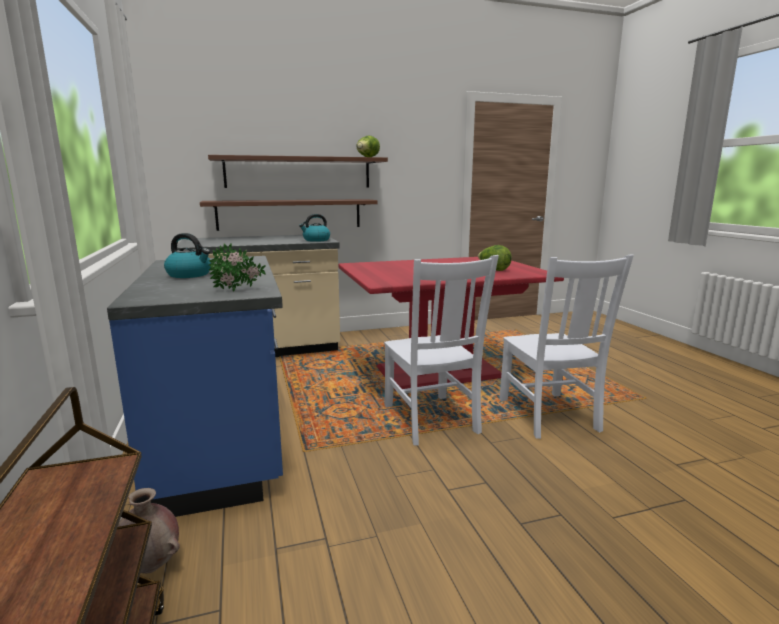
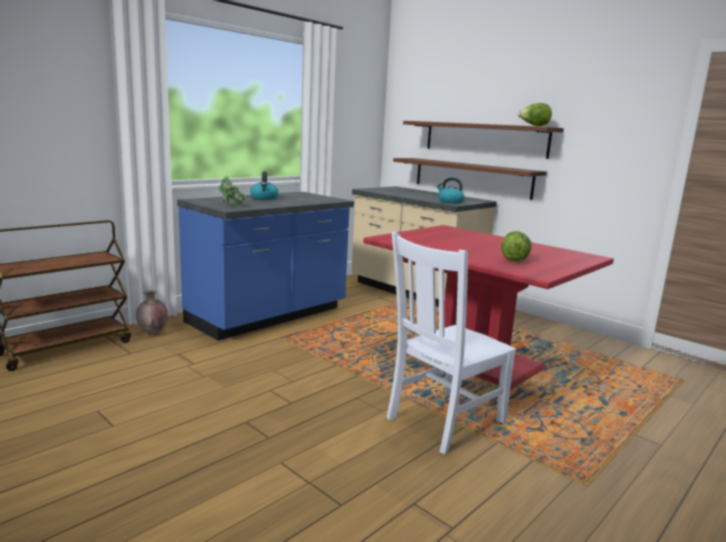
camera: 60 degrees right, 0 degrees up
white chair [384,255,499,445] -> none

